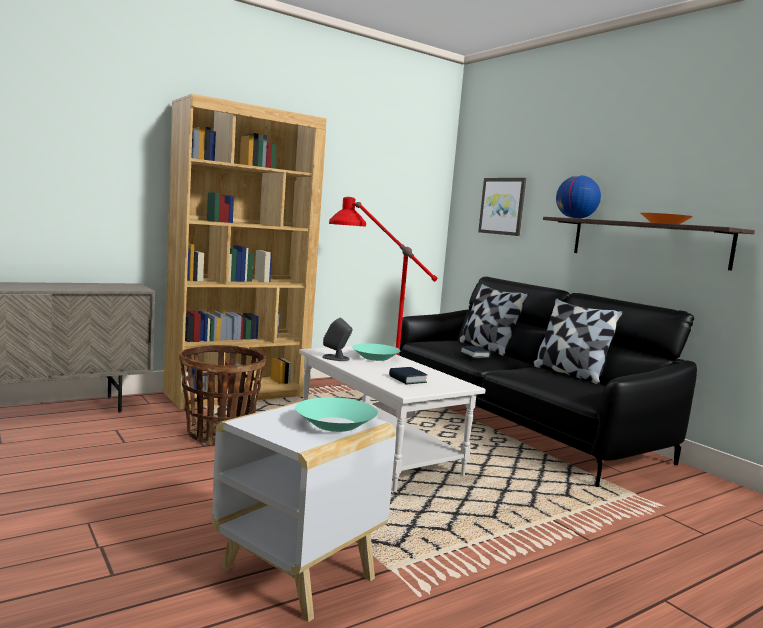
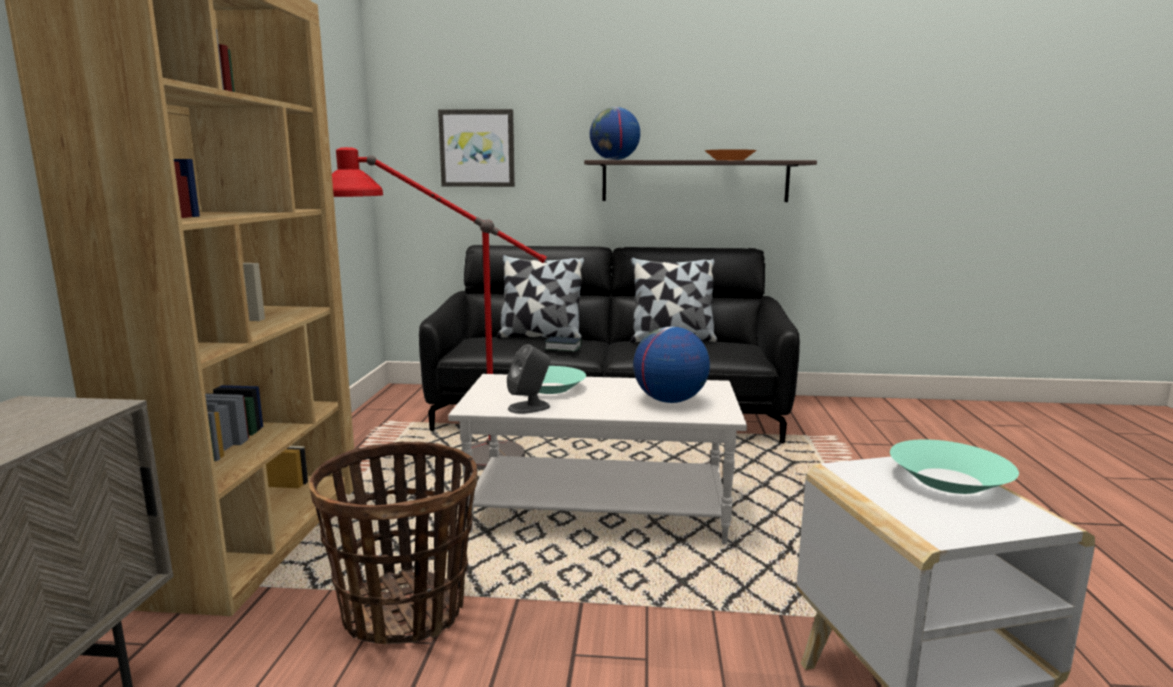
camera: 50 degrees left, 5 degrees up
book [389,367,427,385] -> globe [633,326,710,403]

